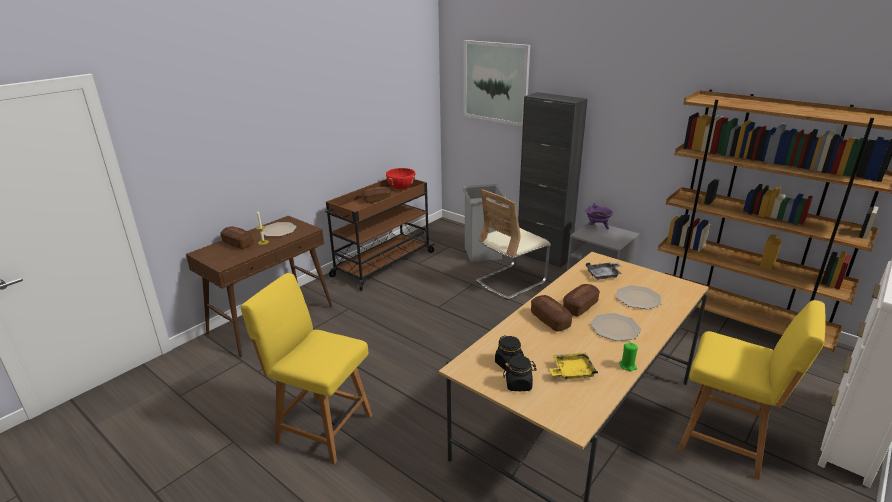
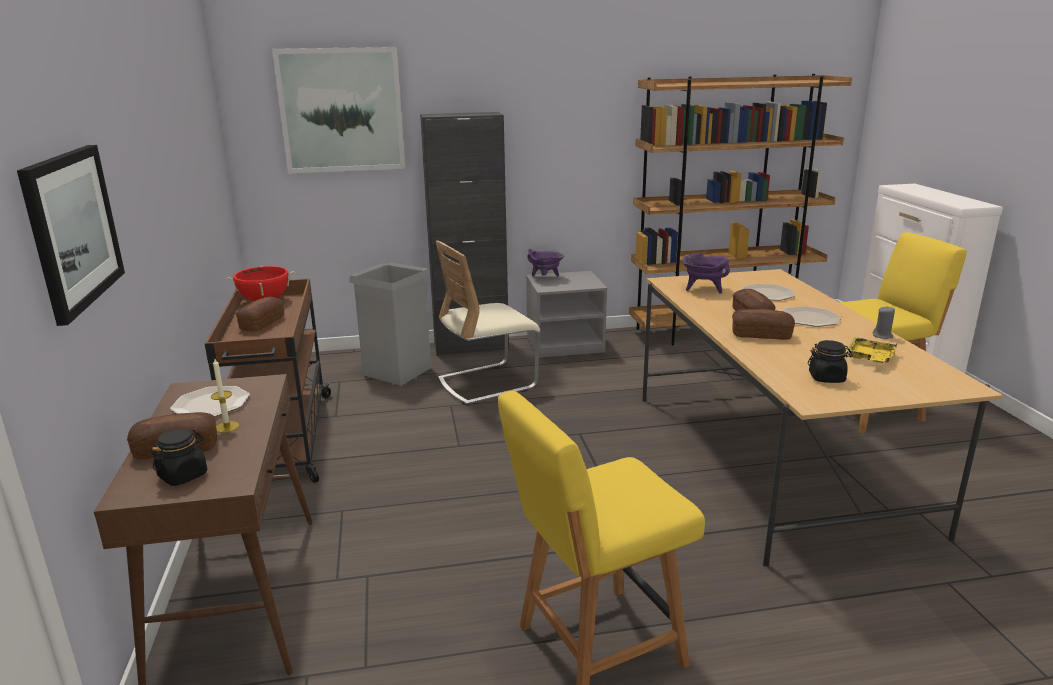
camera: 50 degrees left, 5 degrees down
beige chair [476,189,551,300] -> beige chair turned 60 degrees clockwise [436,240,540,405]
black jar [503,355,537,391] -> black jar moved to [151,428,207,486]
grey tray [586,262,622,280] -> purple cooking pot [681,253,730,294]
green candle [619,343,638,372] -> grey candle [873,306,895,339]
none -> picture [17,145,125,326]

